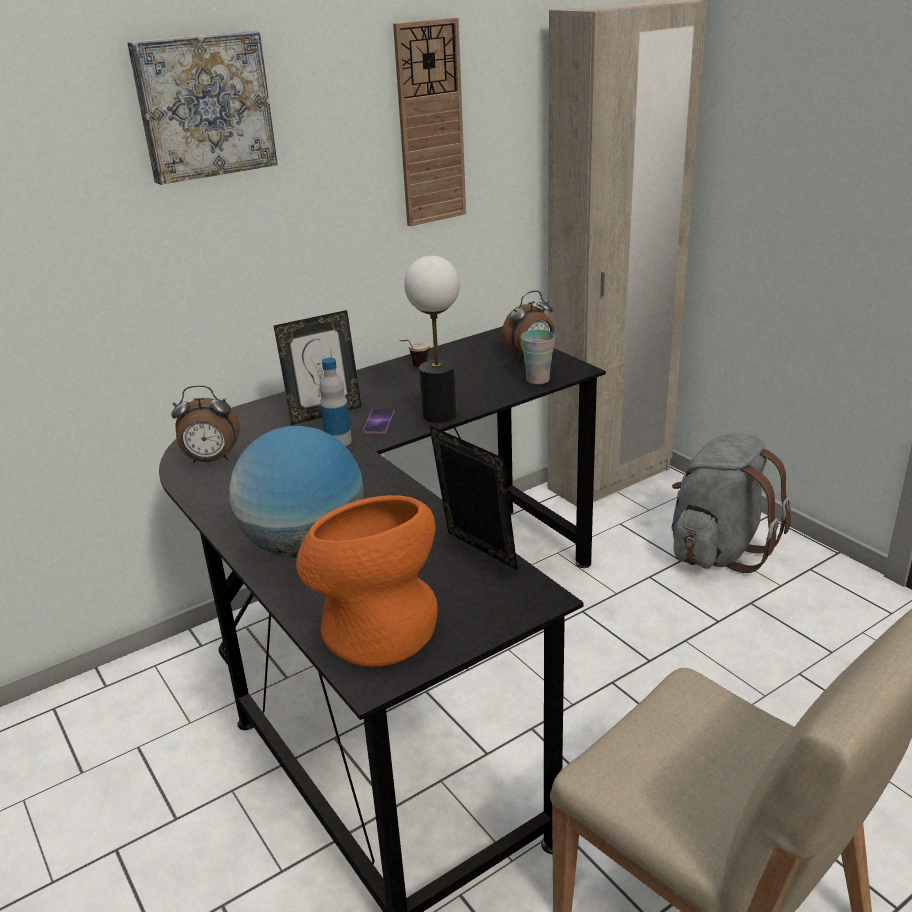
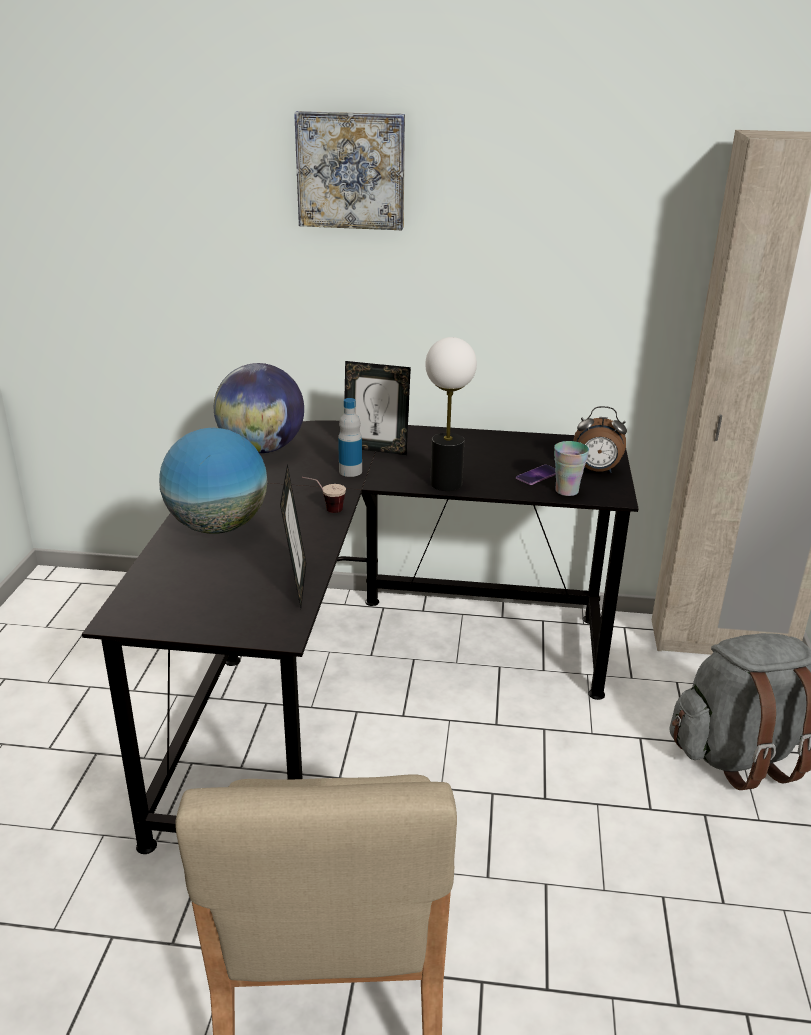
camera: 40 degrees right, 0 degrees up
alarm clock [171,385,240,463] -> globe [214,363,304,453]
orange vase [296,495,438,667] -> none
phone [363,409,395,434] -> phone moved to [516,464,556,485]
wall clock [393,18,466,226] -> none
cup [400,340,430,367] -> cup moved to [302,477,346,513]

